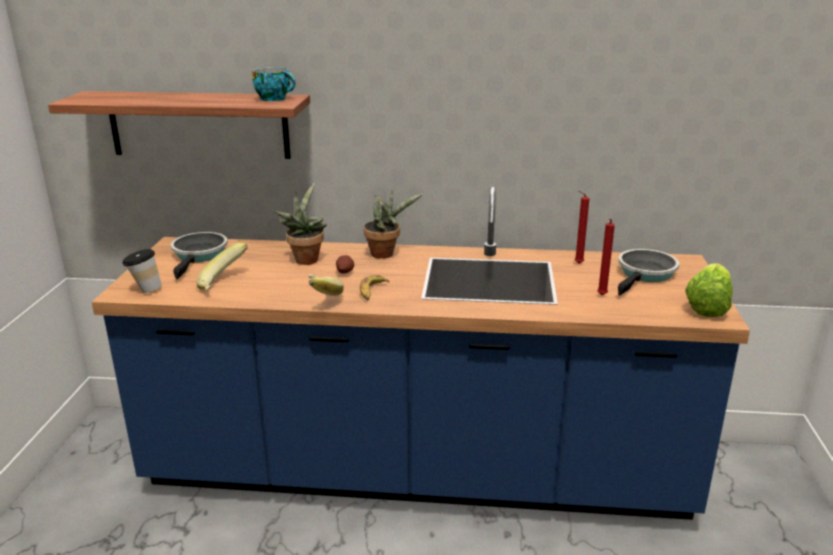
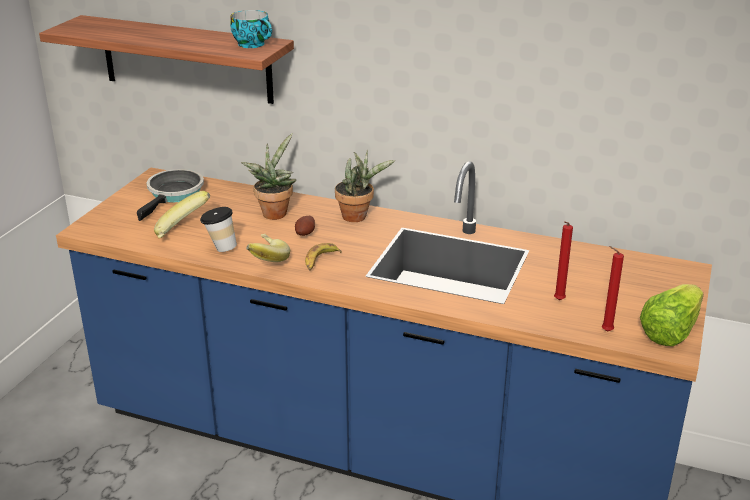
camera: 15 degrees right, 5 degrees up
cup [122,249,162,293] -> cup moved to [200,207,237,252]
red candle [575,191,589,264] -> red candle moved to [602,246,624,332]
frying pan [618,249,679,296] -> none

